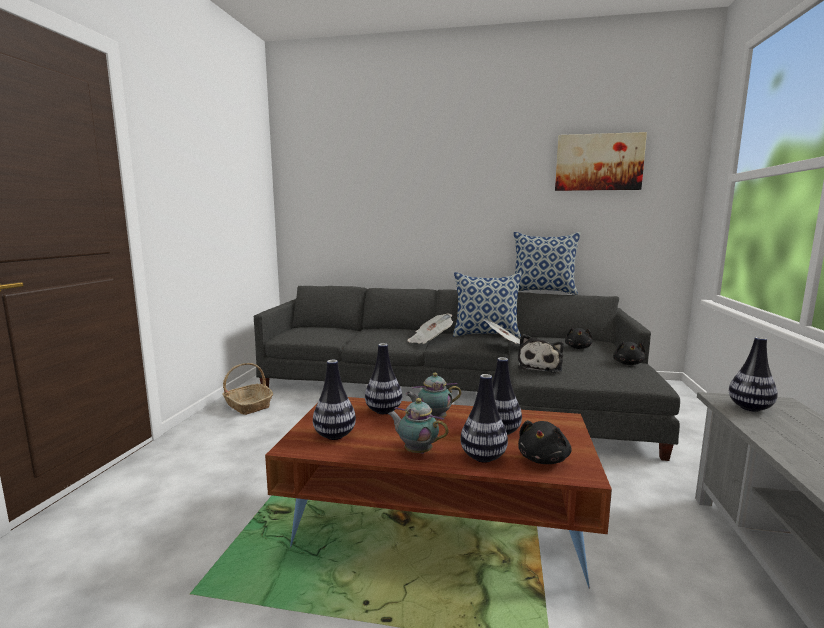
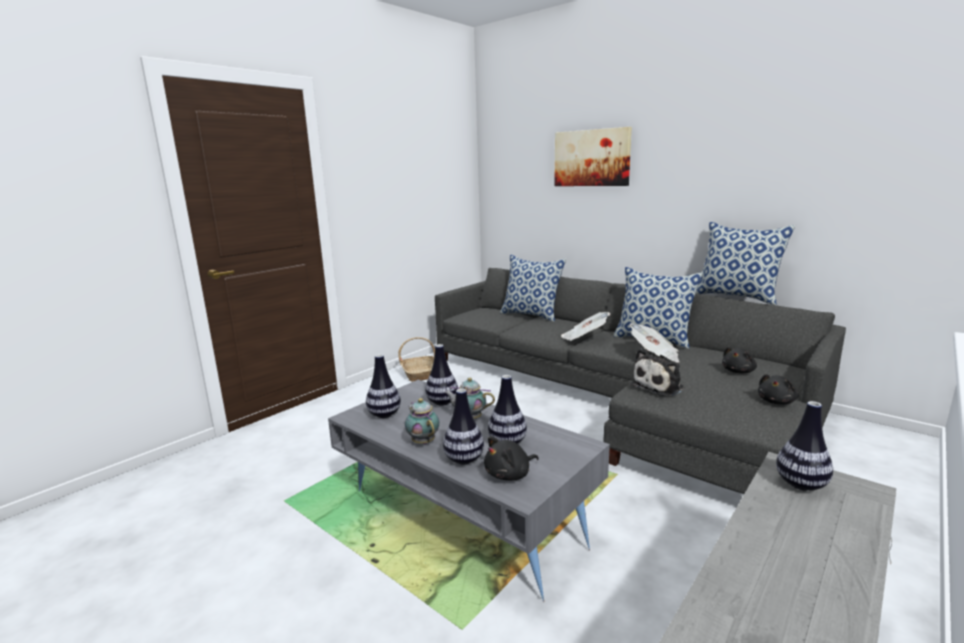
camera: 30 degrees right, 5 degrees up
brown coffee table [265,397,612,589] -> grey coffee table [328,380,610,602]
picture [555,132,647,191] -> picture moved to [554,127,632,186]
none -> pillow [500,255,566,322]

